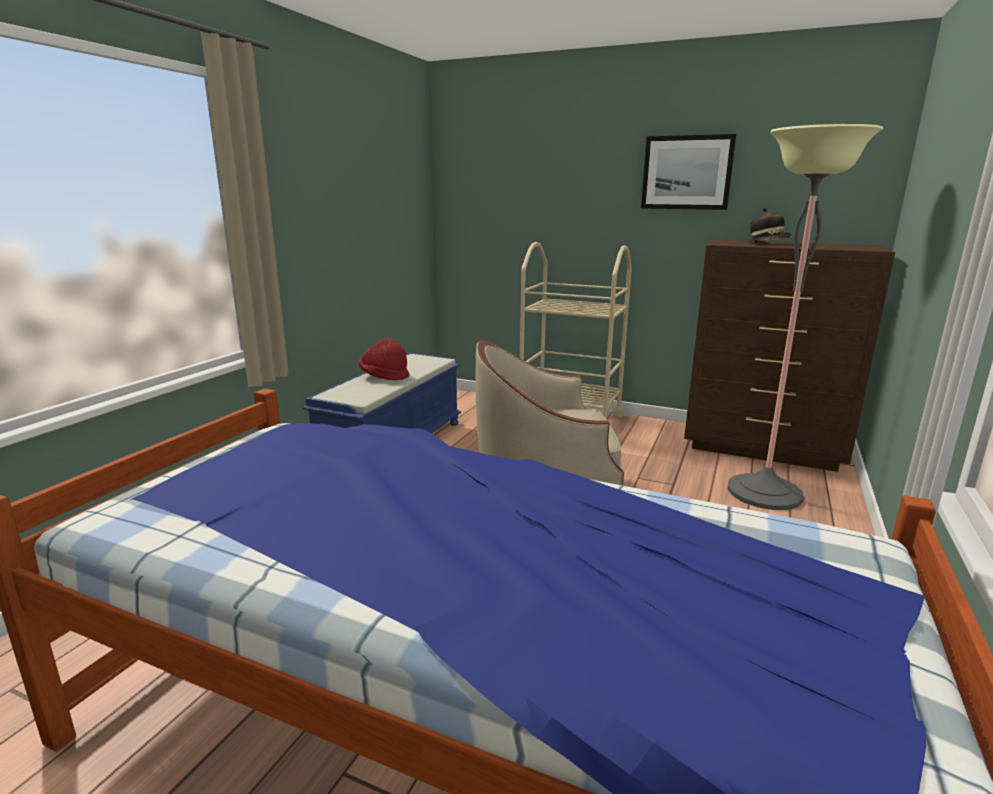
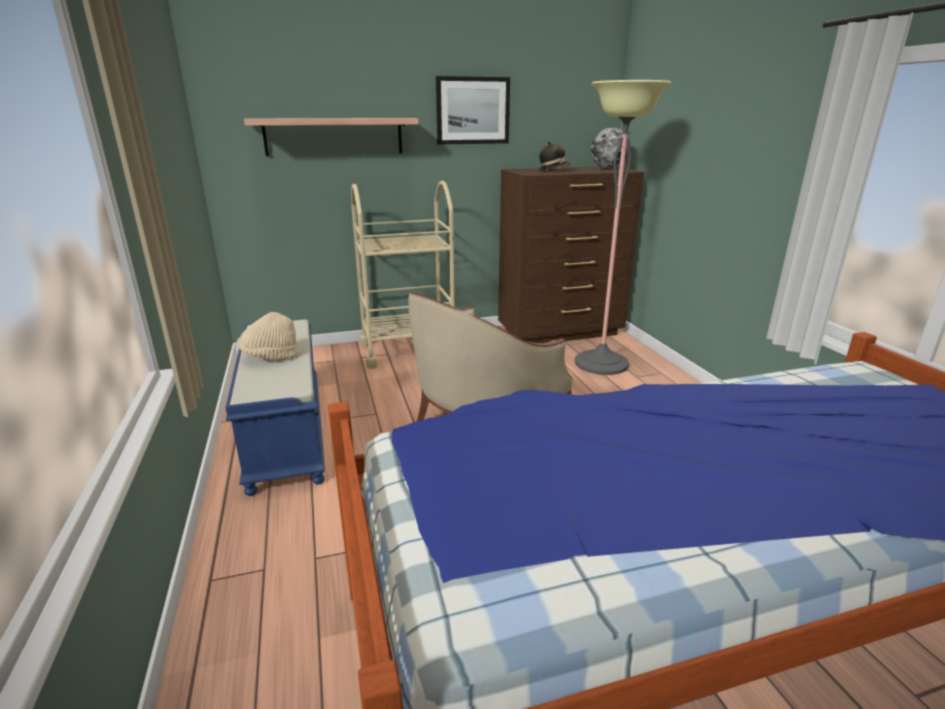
camera: 40 degrees left, 5 degrees up
red hat [359,338,410,381] -> beige hat [237,312,300,360]
none -> shelf [244,118,419,156]
none -> globe [591,127,631,169]

